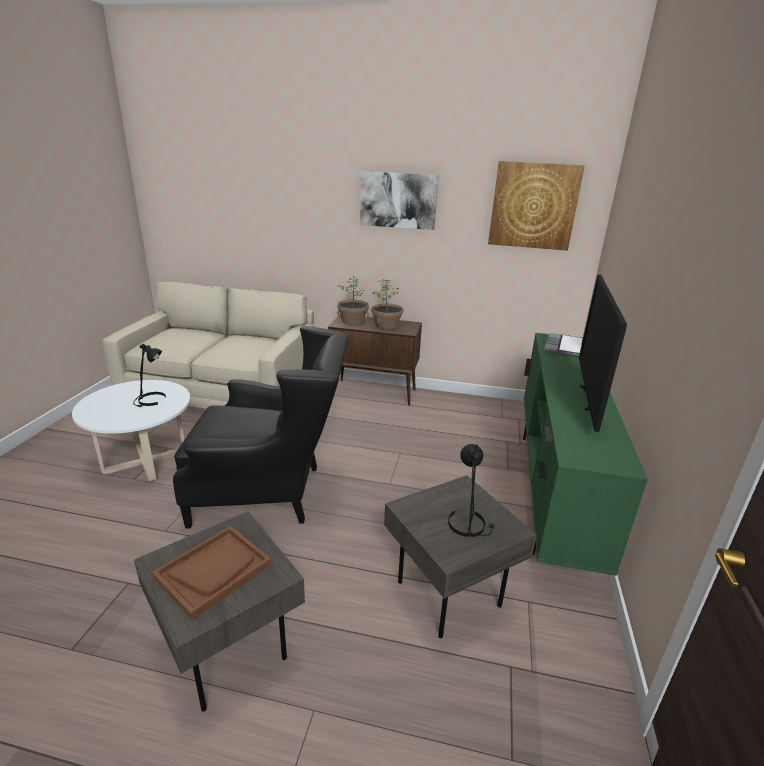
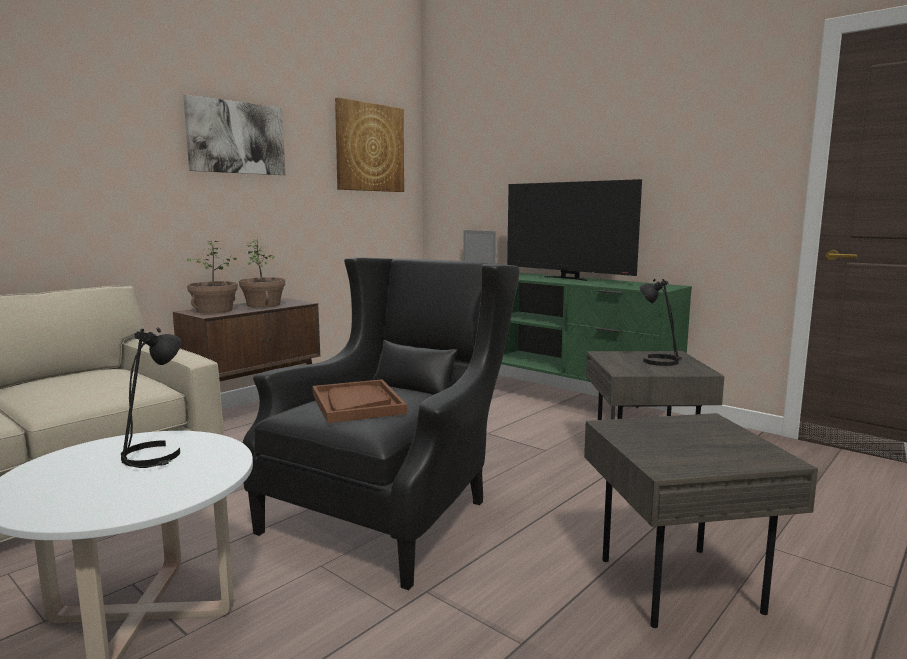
camera: 60 degrees left, 15 degrees down
brown tray [152,526,272,620] -> brown tray moved to [312,379,407,423]

